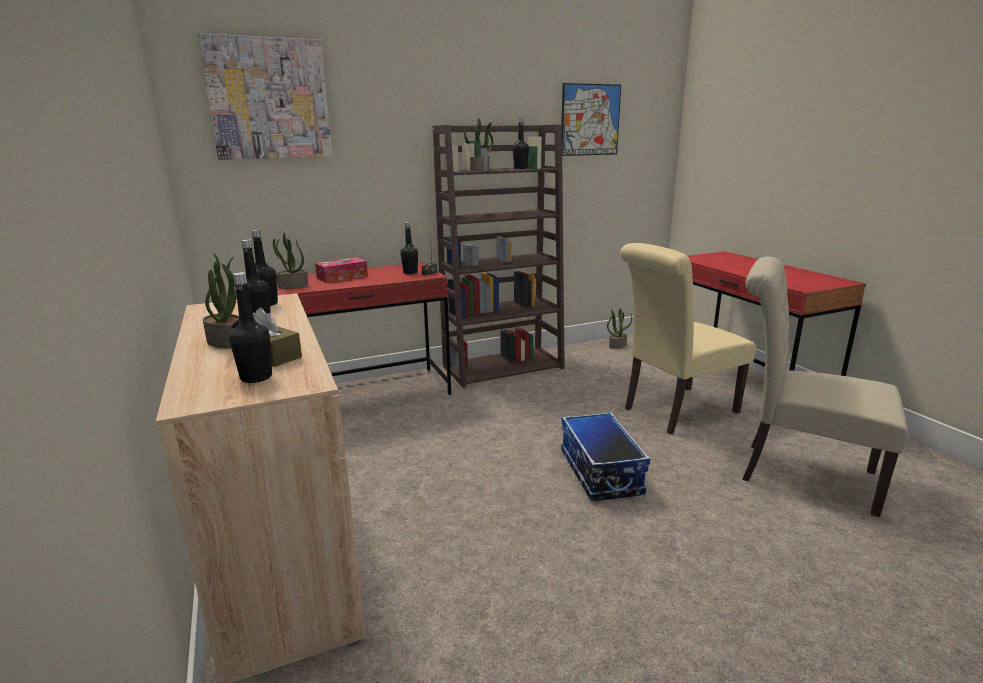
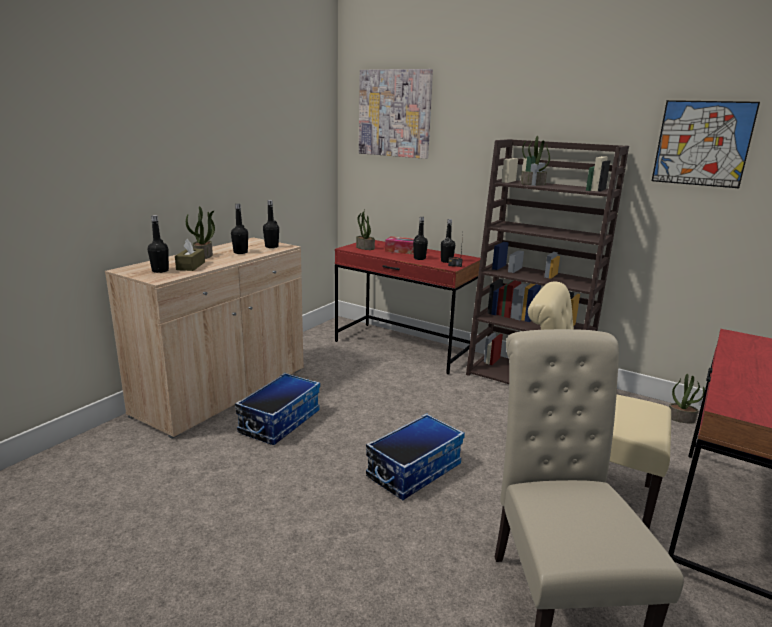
camera: 55 degrees right, 0 degrees up
black bottle [513,118,529,169] -> black bottle moved to [413,217,428,260]
none -> storage box [235,373,320,445]

